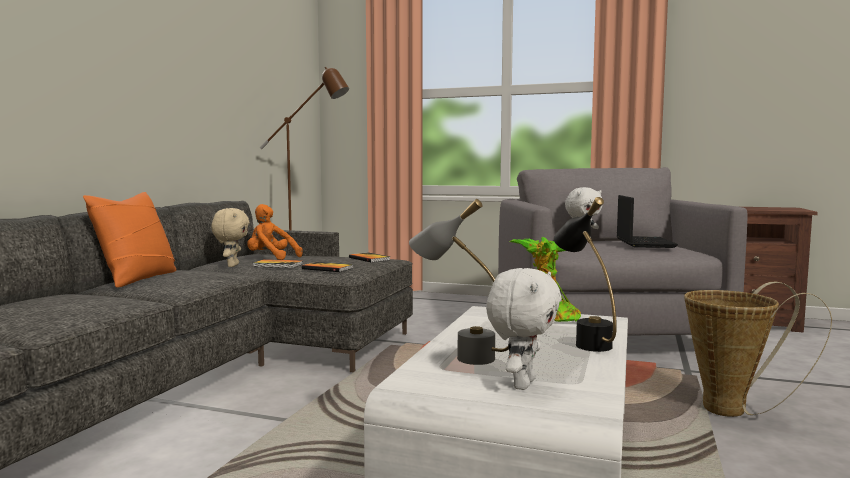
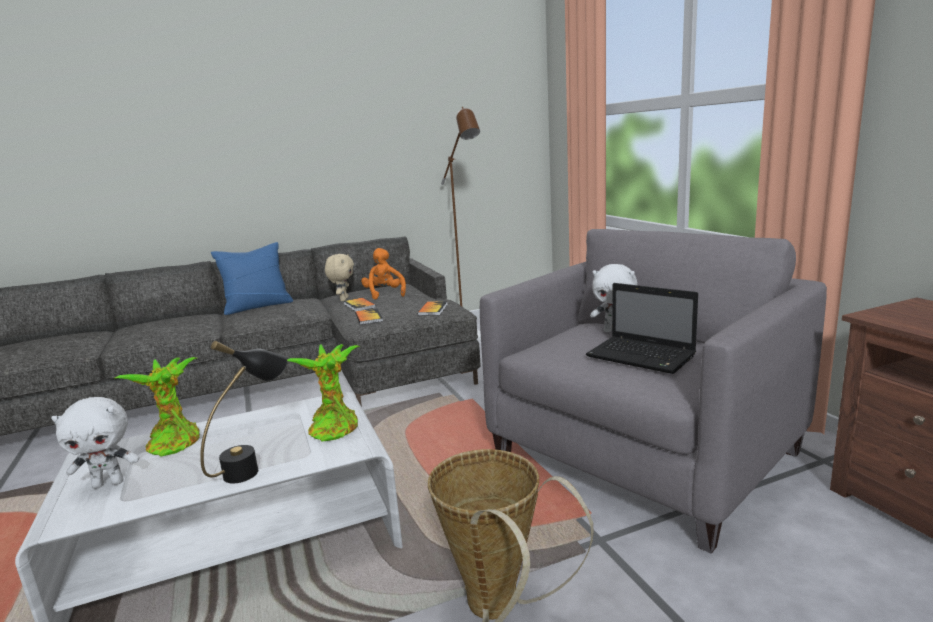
camera: 50 degrees right, 10 degrees up
orange pillow [83,192,176,287] -> blue pillow [211,242,293,315]
beige plush toy [211,208,250,267] -> beige plush toy turned 45 degrees counterclockwise [325,254,354,301]
grey table lamp [409,199,509,365] -> potted plant [113,357,200,457]
laptop [617,195,678,248] -> laptop turned 75 degrees clockwise [586,283,698,374]

